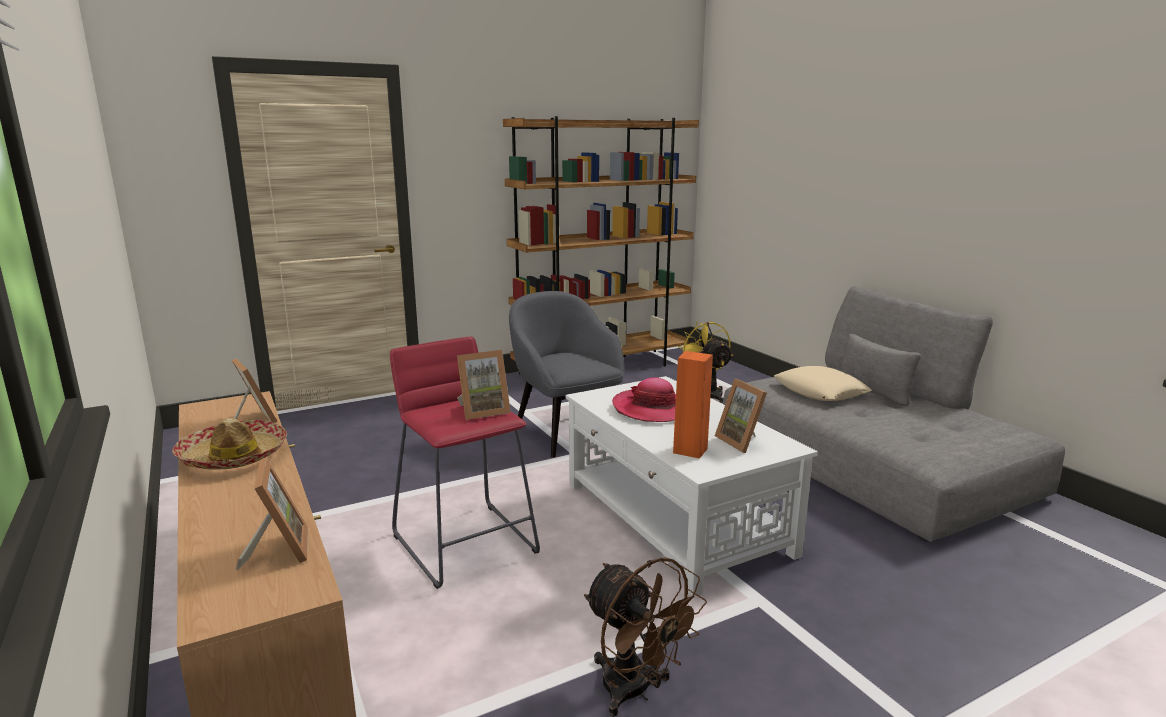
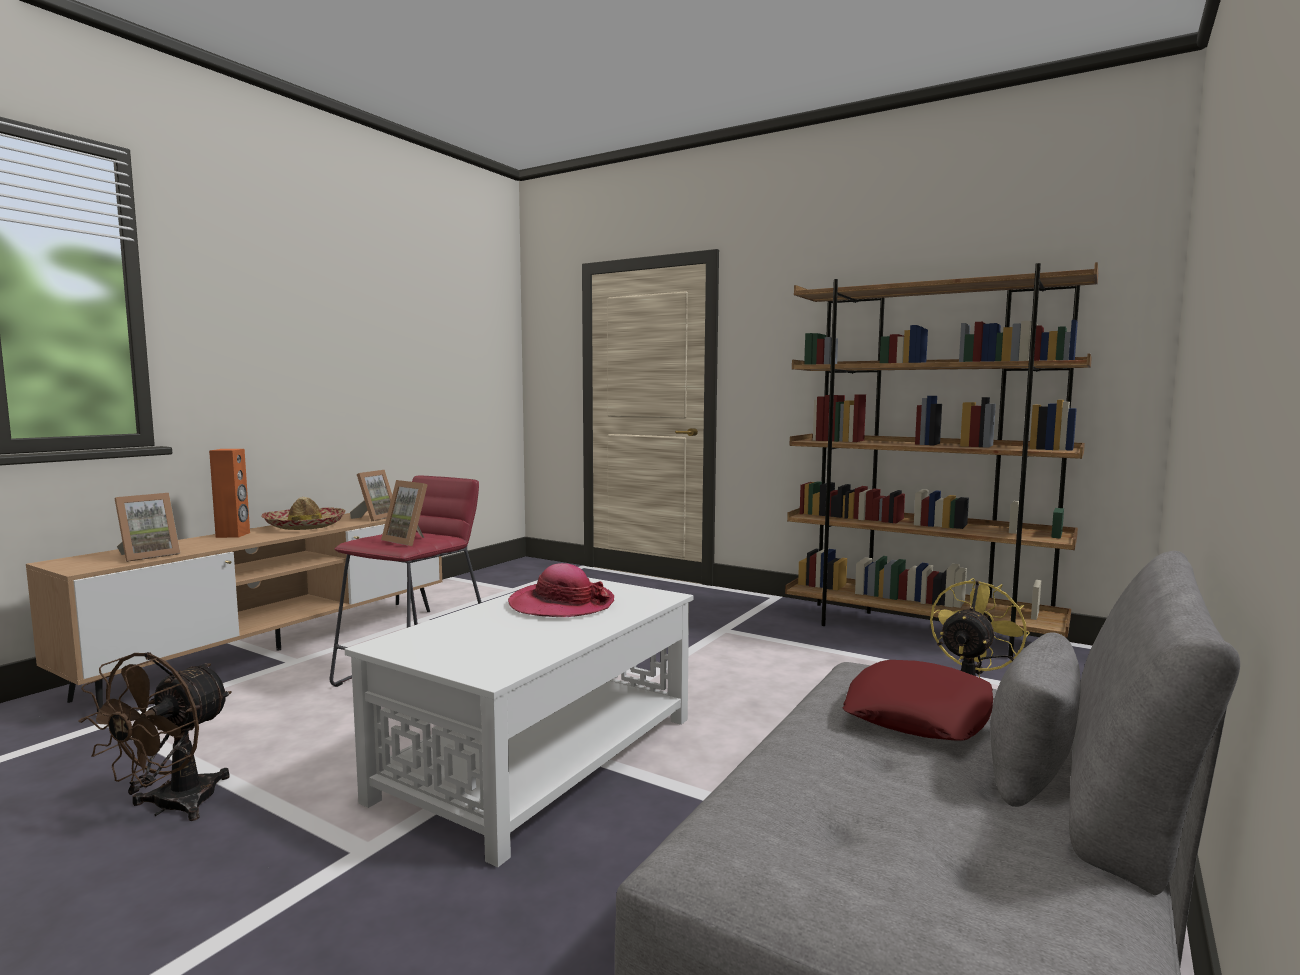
camera: 60 degrees right, 10 degrees down
grey armchair [509,291,624,458] -> none
orange speaker [673,351,713,459] -> orange speaker moved to [209,449,250,538]
picture frame [715,378,767,453] -> none
beige pillow [774,366,872,401] -> red pillow [842,660,993,741]

